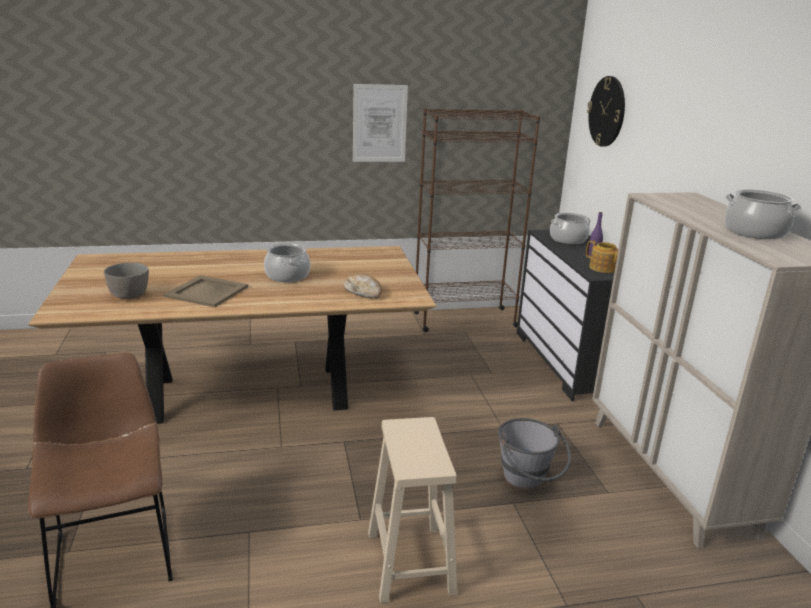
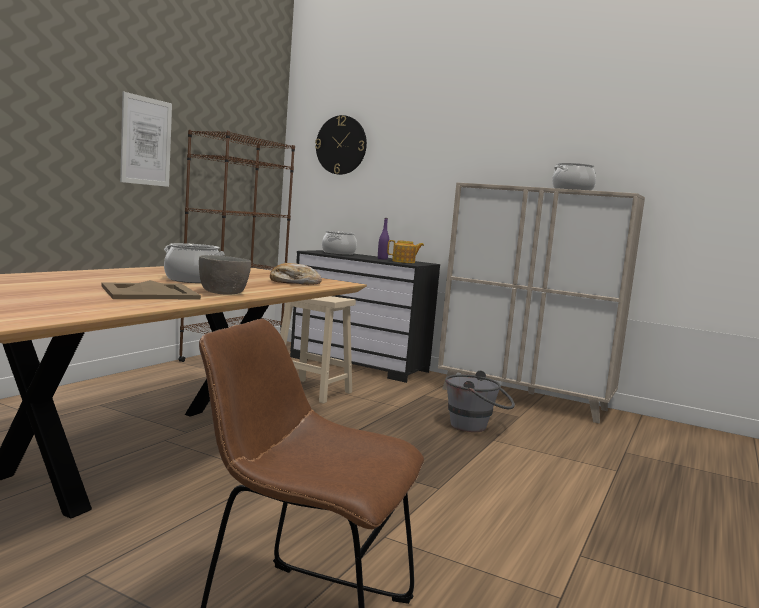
camera: 50 degrees left, 15 degrees down
grey bowl [104,263,149,299] -> grey bowl moved to [199,255,251,295]
beige stool [368,417,457,603] -> beige stool moved to [280,296,356,404]

